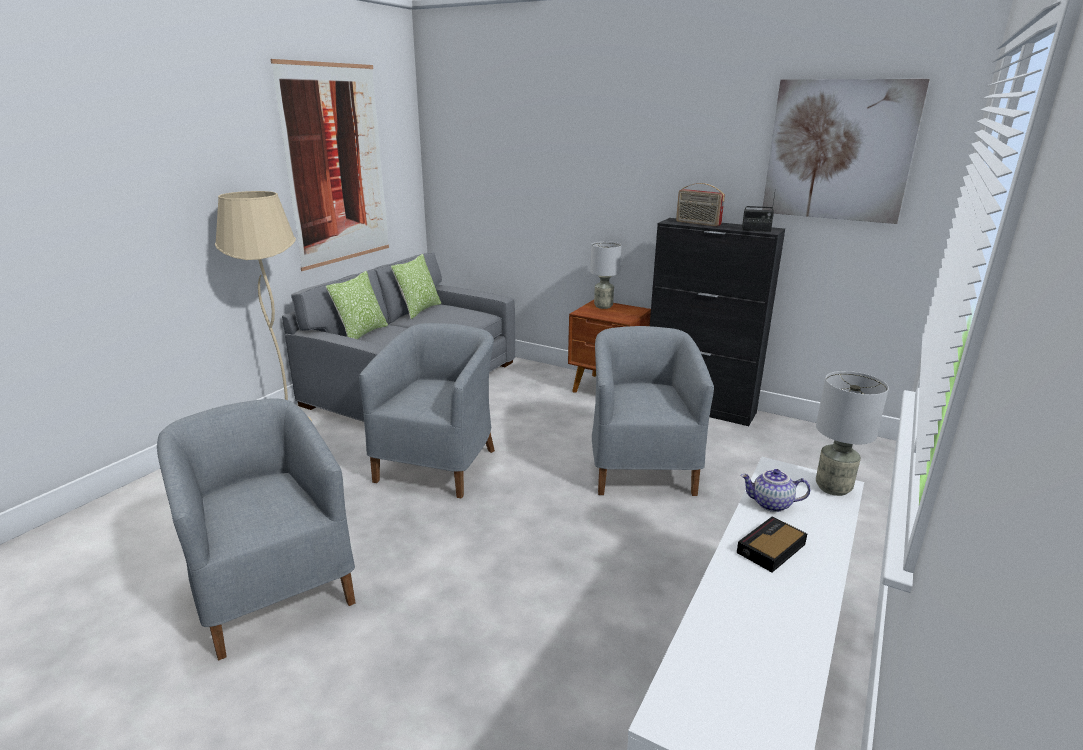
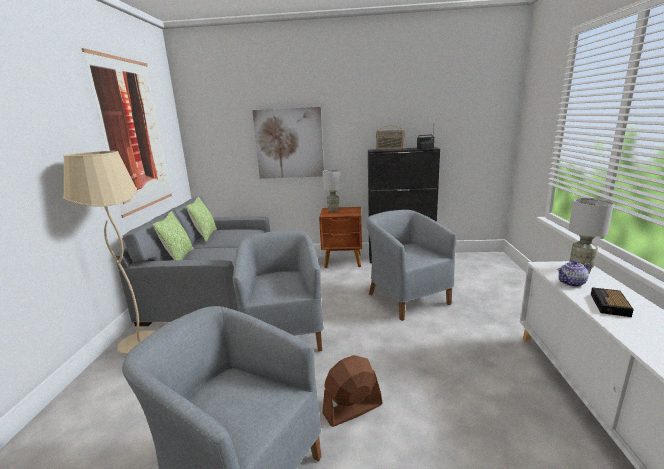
camera: 25 degrees left, 5 degrees down
picture [762,79,930,224] -> picture moved to [252,107,324,179]
none -> brown fan [322,355,383,427]

